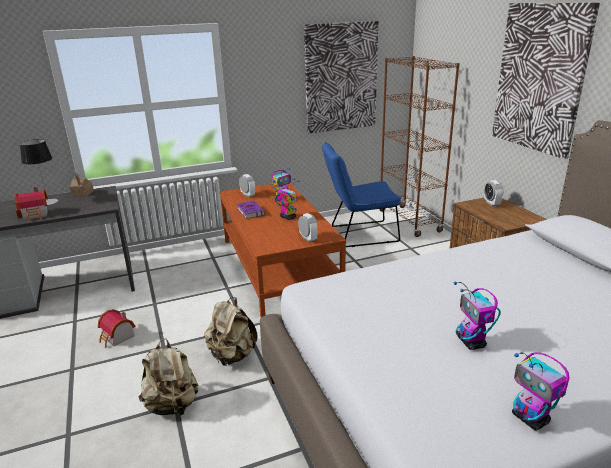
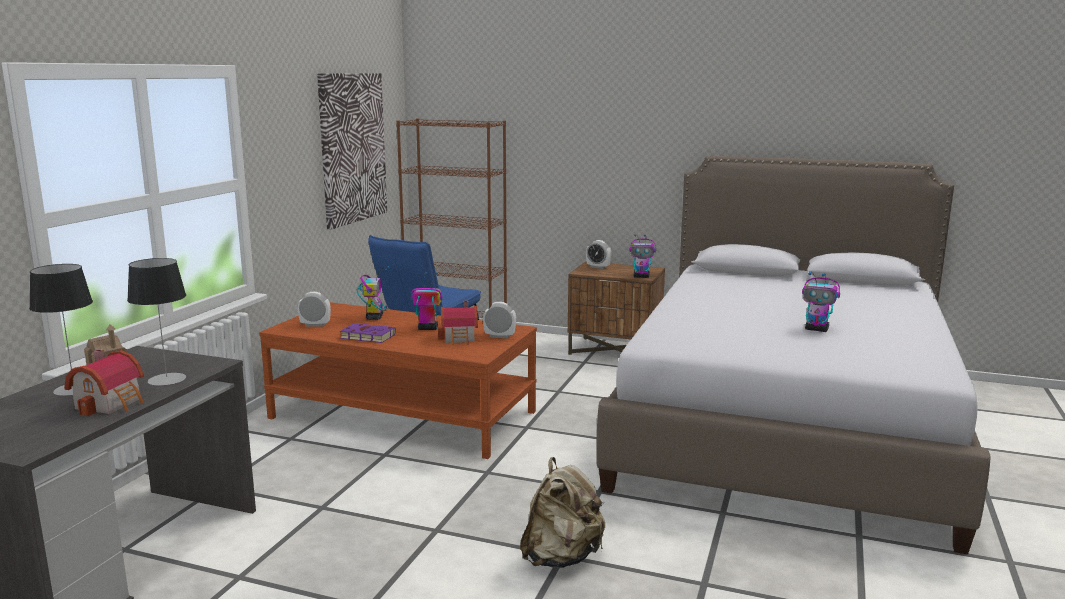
camera: 50 degrees left, 10 degrees down
toy house [98,309,136,348] -> toy house moved to [438,301,478,345]
beige backpack [204,297,258,366] -> none
picture [492,3,600,159] -> none
toy robot [512,353,570,431] -> toy robot moved to [630,234,656,278]
none -> table lamp [127,258,187,386]

